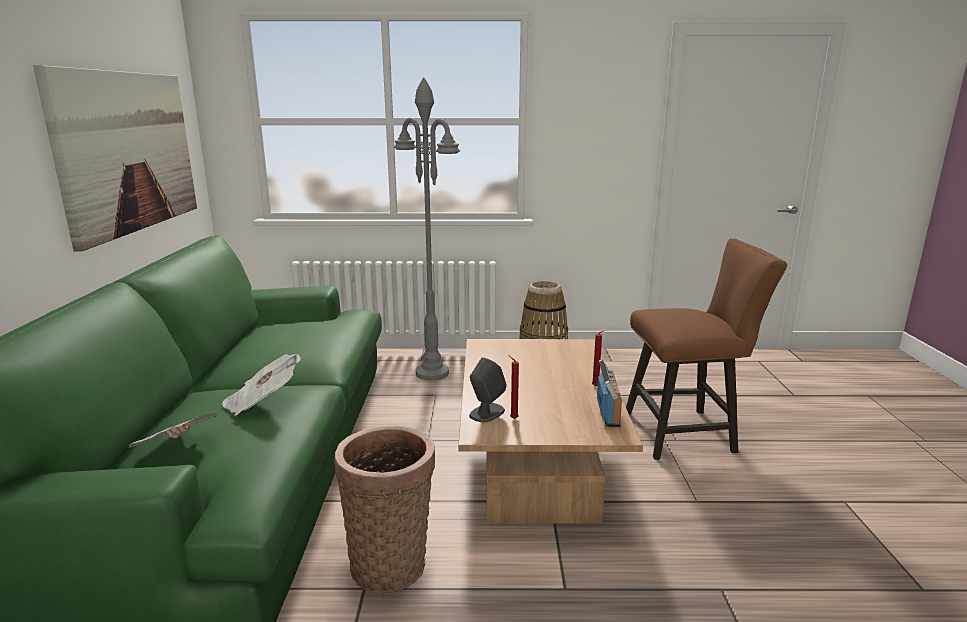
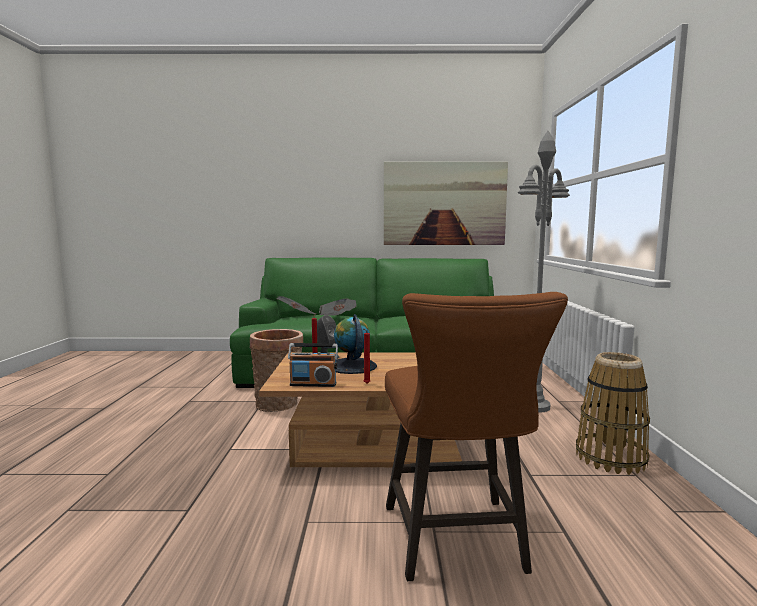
camera: 90 degrees right, 10 degrees down
none -> globe [334,314,377,374]

